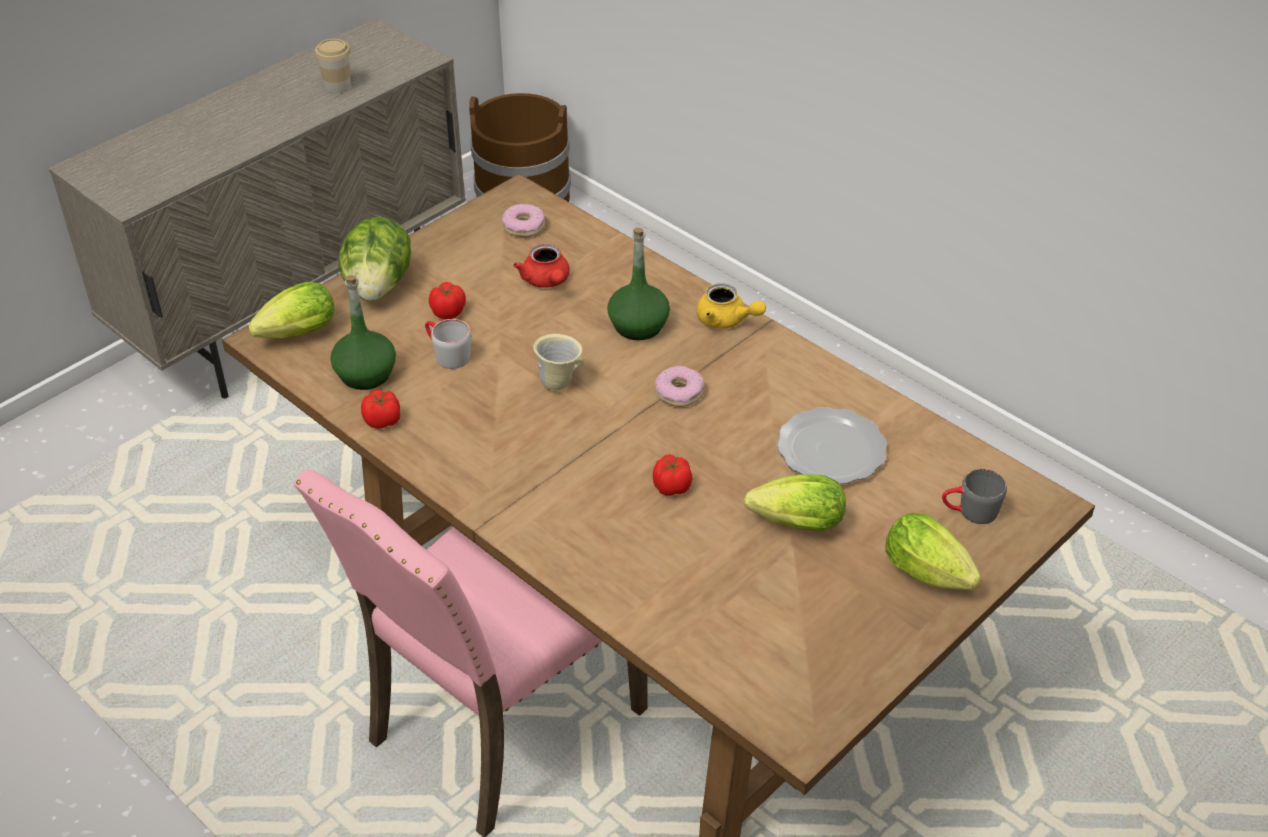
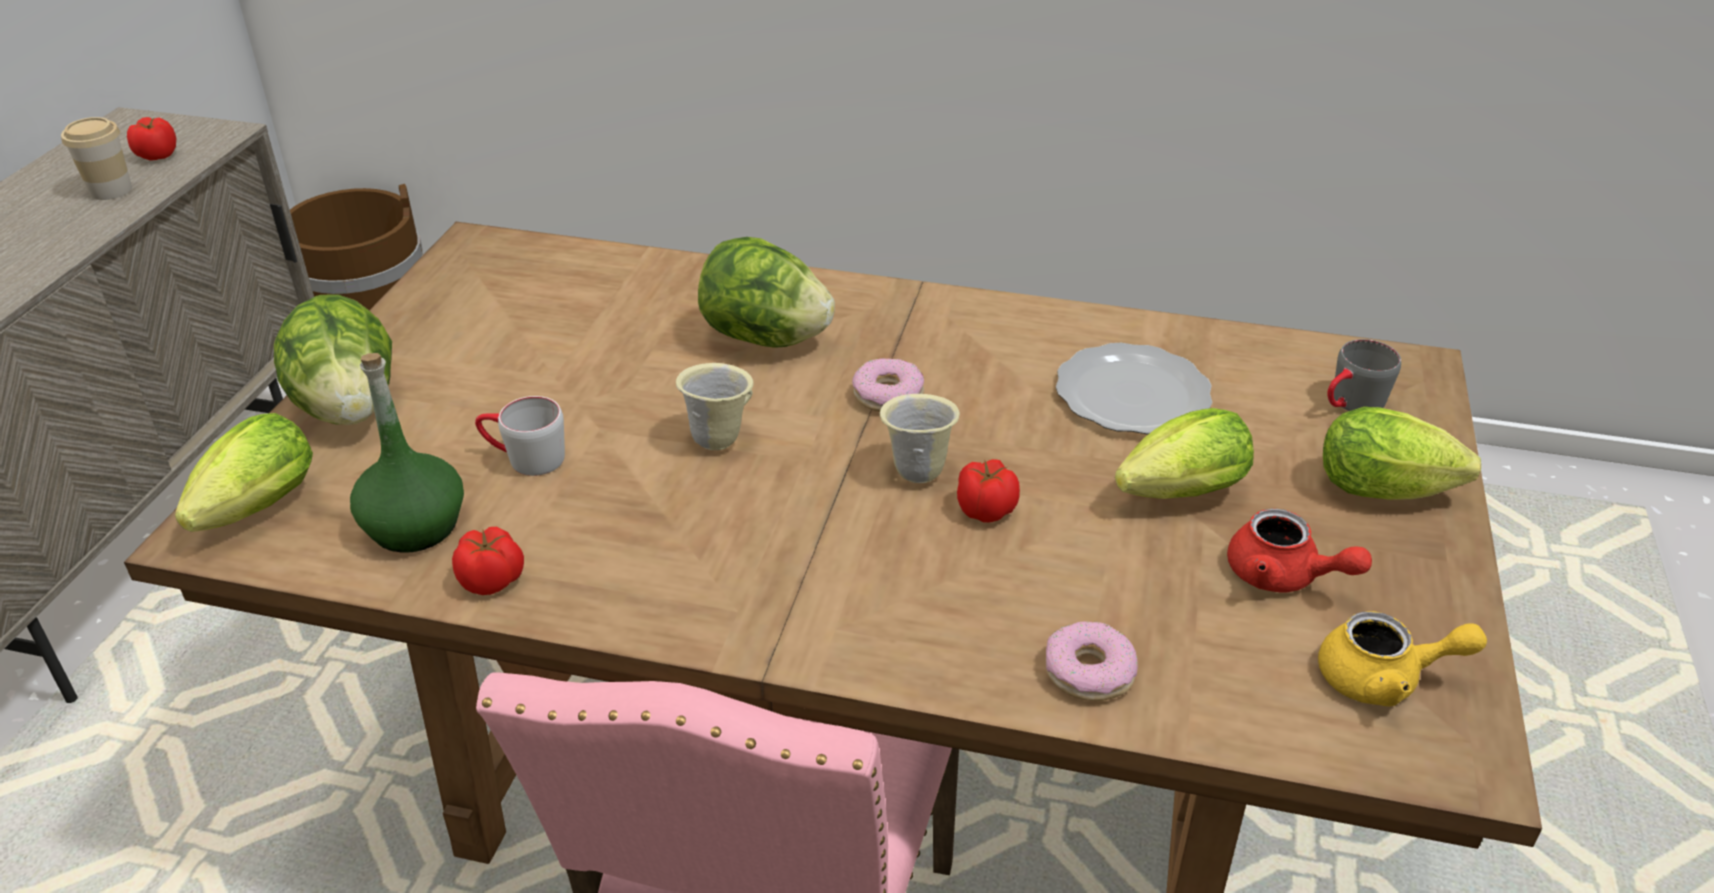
camera: 30 degrees left, 5 degrees down
tomato [429,282,466,319] -> tomato moved to [127,117,176,161]
donut [502,204,545,237] -> donut moved to [1045,621,1138,701]
red teapot [513,244,570,288] -> red teapot moved to [1227,508,1372,593]
green bottle [607,228,670,340] -> lettuce [698,237,835,348]
yellow teapot [697,283,766,329] -> yellow teapot moved to [1318,611,1487,706]
none -> beige mug [880,394,960,483]

